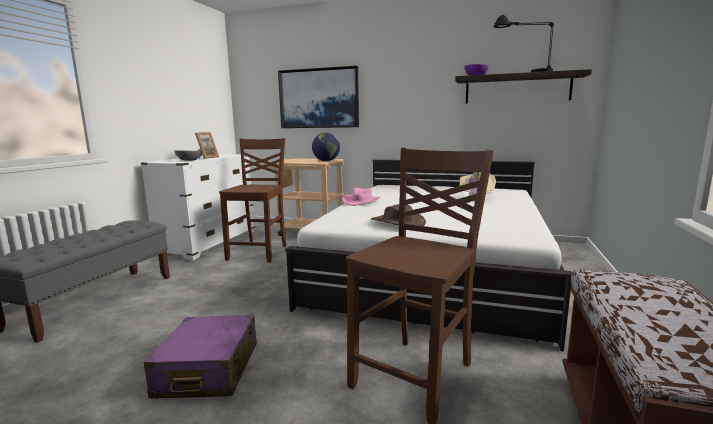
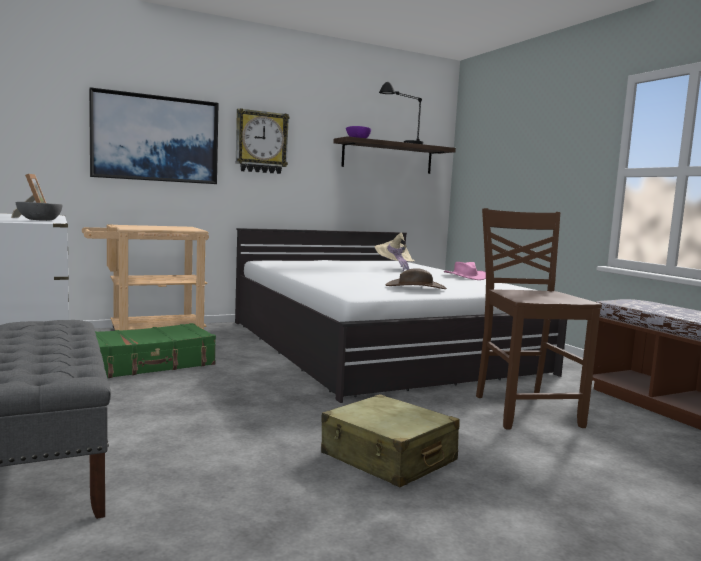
camera: 45 degrees left, 5 degrees down
purple suitcase [144,315,257,399] -> beige suitcase [321,394,460,487]
brown chair [219,138,286,263] -> green suitcase [95,323,216,378]
globe [312,133,340,161] -> none
pink hat [342,188,381,206] -> pink hat moved to [444,262,486,280]
none -> wall clock [236,108,290,174]

